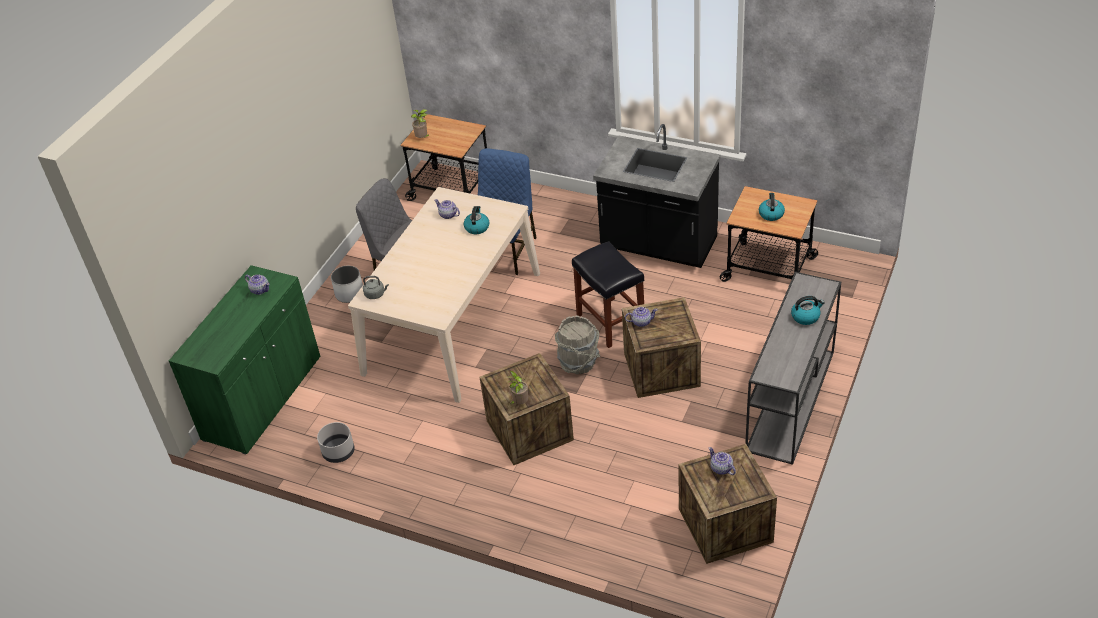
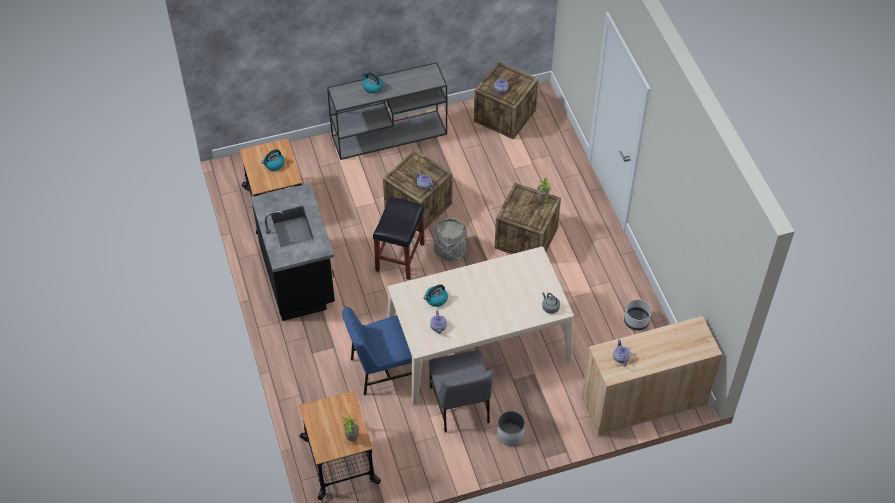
camera: 135 degrees left, 10 degrees up
green cabinet [169,265,321,455] -> beige cabinet [581,316,722,436]

